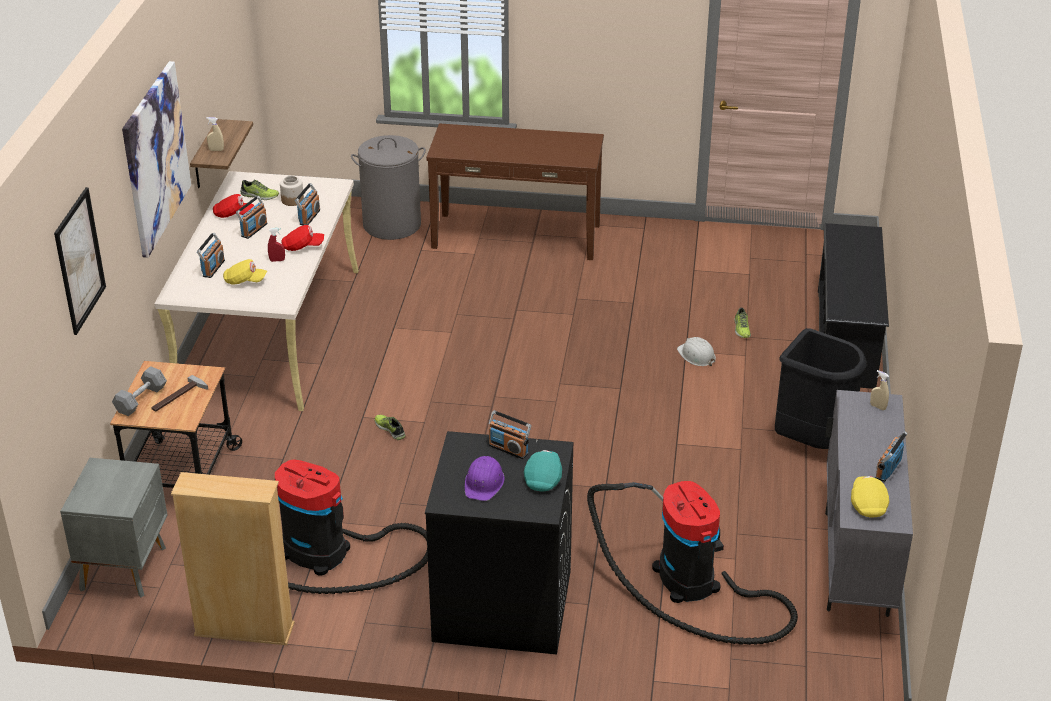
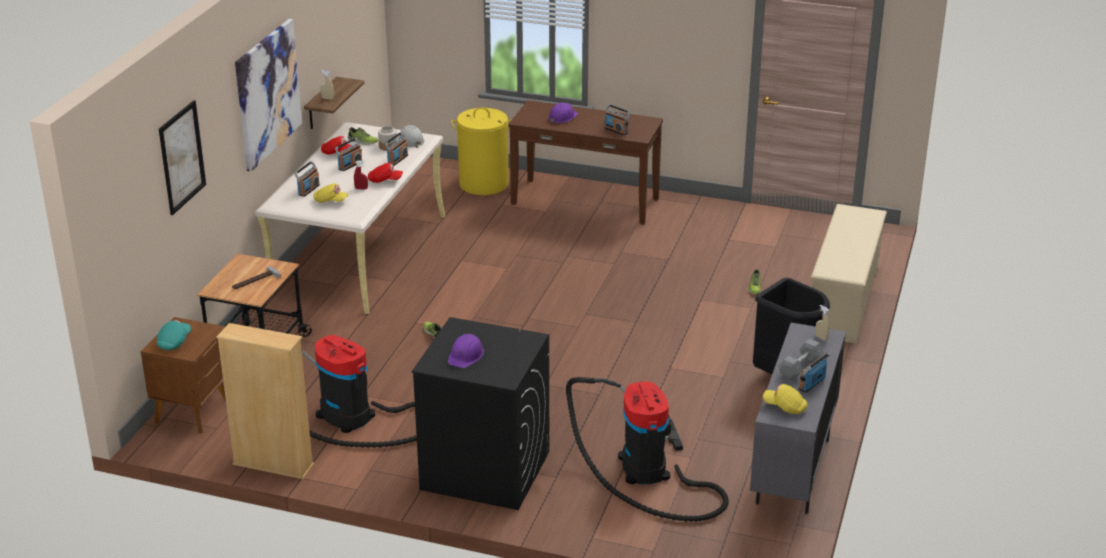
camera: 10 degrees right, 5 degrees down
grey nightstand [60,458,168,597] -> brown nightstand [141,317,226,433]
grey dumbbell [112,366,167,416] -> grey dumbbell moved to [778,339,824,381]
grey laundry basket [351,135,426,240] -> yellow laundry basket [451,107,512,195]
radio [489,411,531,459] -> radio moved to [604,104,631,135]
turquoise cap [524,450,562,491] -> turquoise cap moved to [157,320,191,350]
white hard hat [677,337,716,366] -> white hard hat moved to [398,125,425,148]
black shoe rack [818,223,889,389] -> beige shoe rack [811,204,887,344]
yellow cap [851,476,889,517] -> yellow cap turned 75 degrees counterclockwise [763,384,808,414]
none -> purple hard hat [548,103,578,123]

